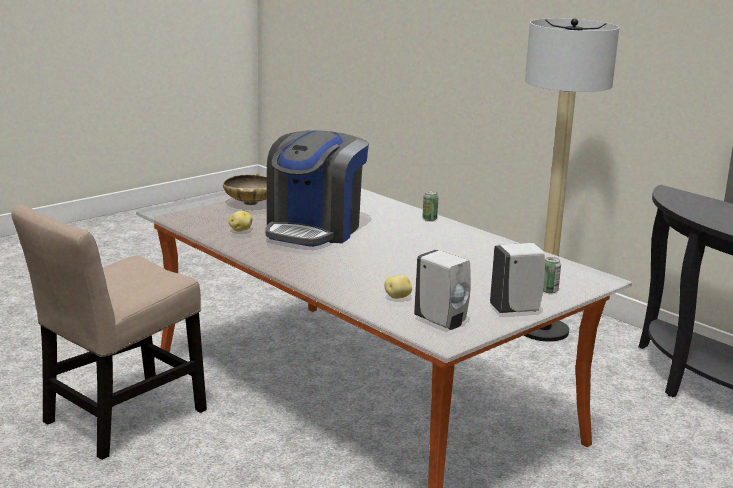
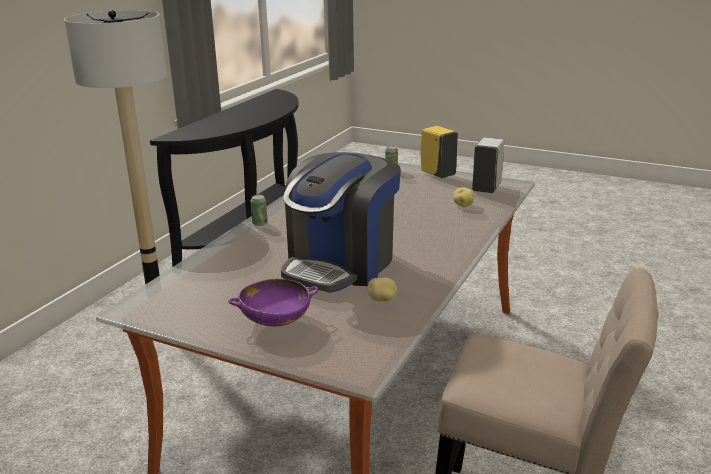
camera: 110 degrees left, 5 degrees up
beige bowl [223,173,267,205] -> purple bowl [229,279,318,326]
coffee machine [266,130,369,247] -> coffee machine turned 120 degrees clockwise [281,152,401,293]
white soap dispenser [490,243,545,313] -> yellow soap dispenser [421,126,458,178]

